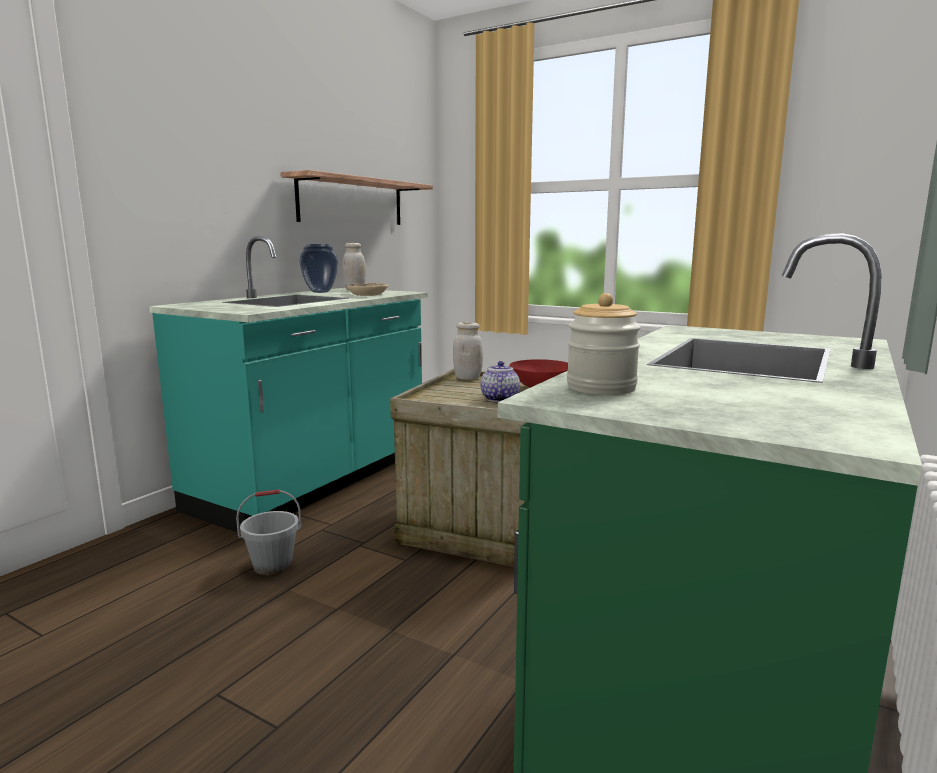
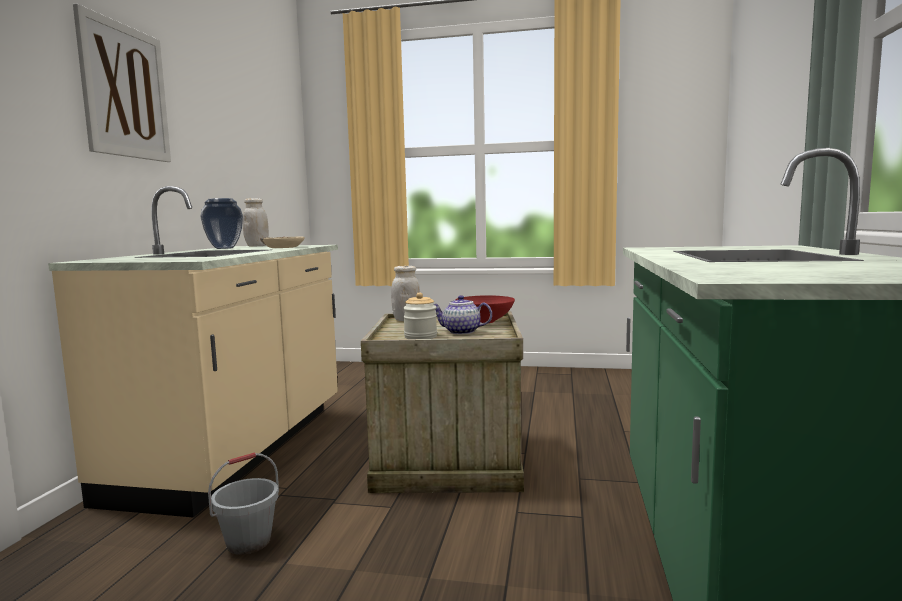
camera: 20 degrees left, 5 degrees down
turquoise counter [149,236,428,533] -> beige counter [48,186,338,518]
shelf [281,170,433,225] -> none
teapot [480,361,520,402] -> teapot turned 60 degrees counterclockwise [434,295,492,334]
jar [567,293,641,395] -> jar moved to [403,292,437,339]
none -> picture [73,4,171,162]

